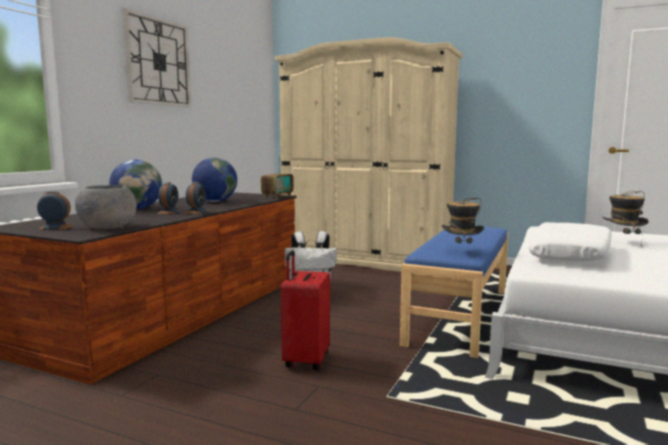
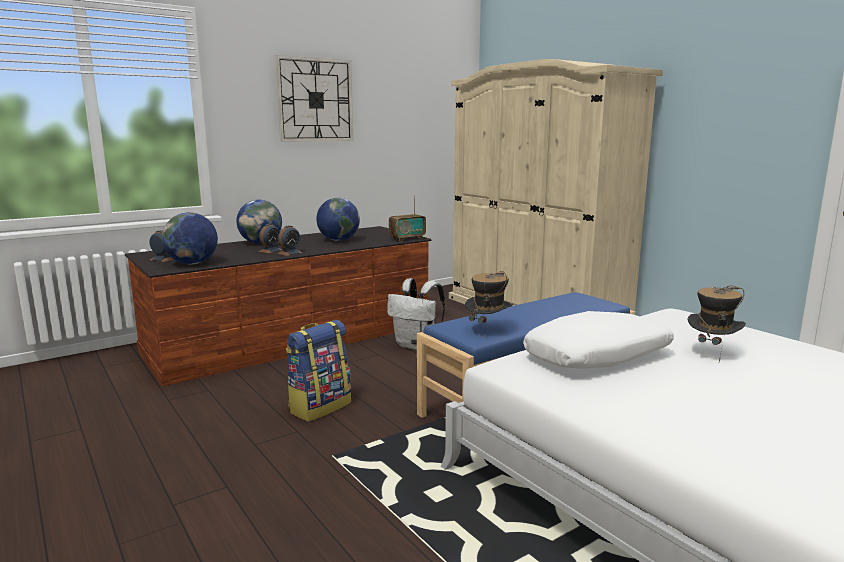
camera: 30 degrees right, 5 degrees up
grey bowl [75,185,137,229] -> globe [162,212,218,264]
red suitcase [281,250,330,370] -> backpack [286,320,351,422]

